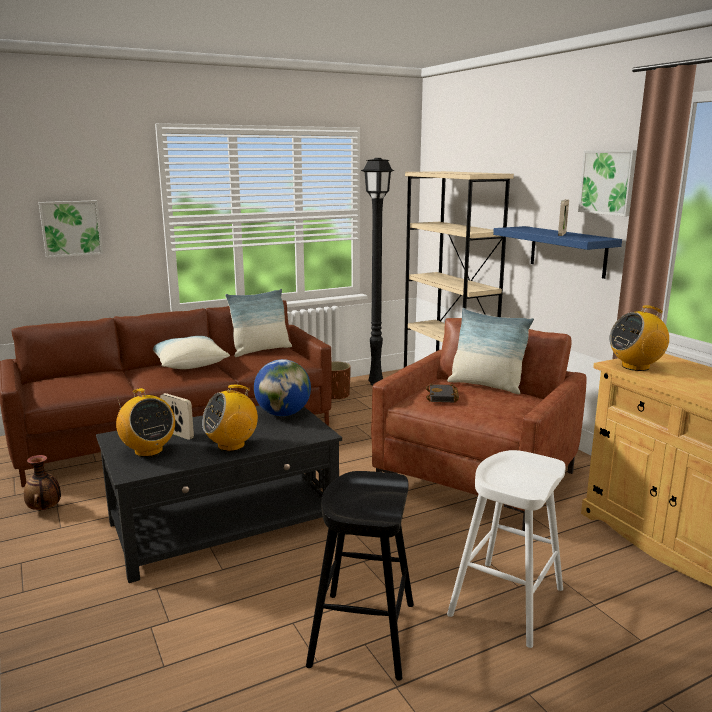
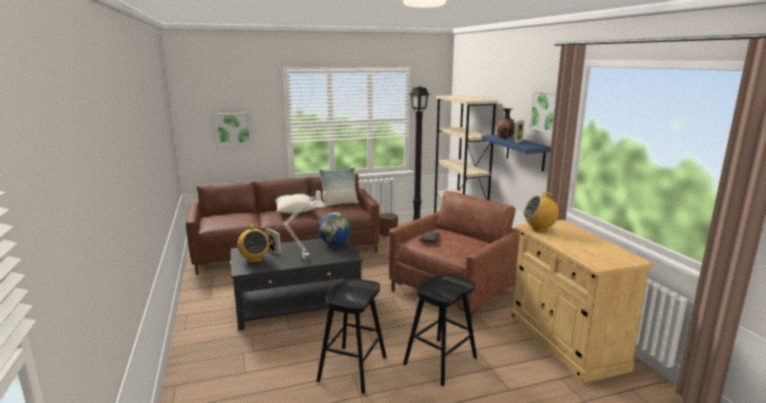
camera: 10 degrees right, 0 degrees up
vase [24,455,61,510] -> vase moved to [496,108,515,139]
radio [202,385,258,451] -> white table lamp [270,191,325,259]
pillow [447,308,534,394] -> none
white stool [447,450,566,648] -> black stool [403,274,477,386]

